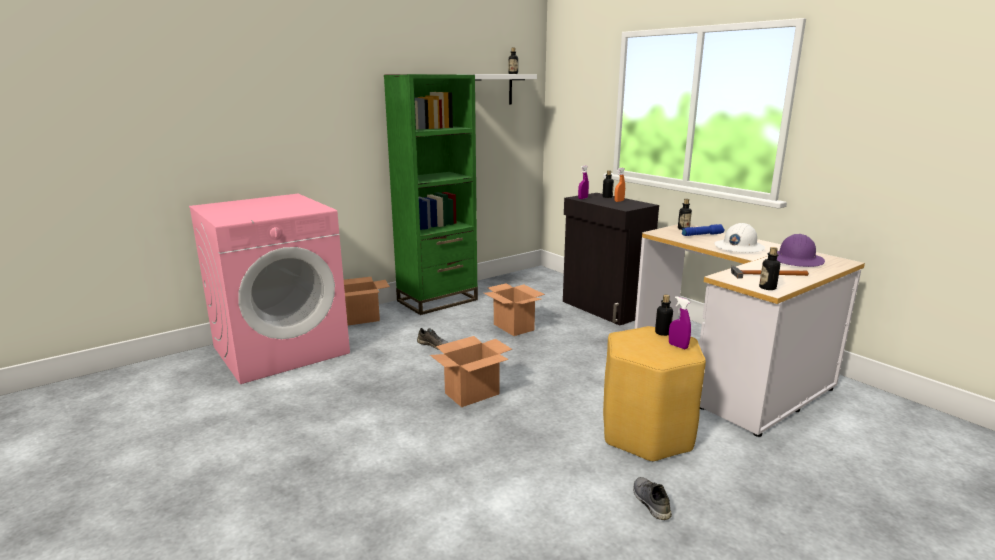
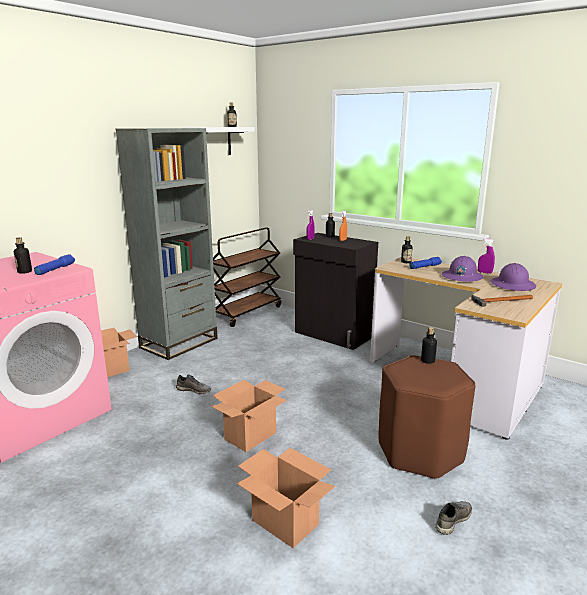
camera: 15 degrees left, 0 degrees up
green bookcase [384,74,478,315] -> grey bookcase [116,128,218,360]
cardboard box [484,283,545,336] -> cardboard box moved to [237,448,335,548]
yellow stool [603,326,706,462] -> brown stool [379,355,476,480]
grey shoe [633,477,672,520] -> grey shoe turned 75 degrees clockwise [435,501,472,535]
purple spray bottle [669,296,691,349] -> purple spray bottle moved to [478,238,495,274]
white hard hat [714,223,765,253] -> purple hard hat [441,256,483,282]
bottle [759,247,780,290] -> bottle moved to [14,237,32,274]
none -> blue flashlight [34,254,75,275]
none -> brown cart [213,227,281,327]

